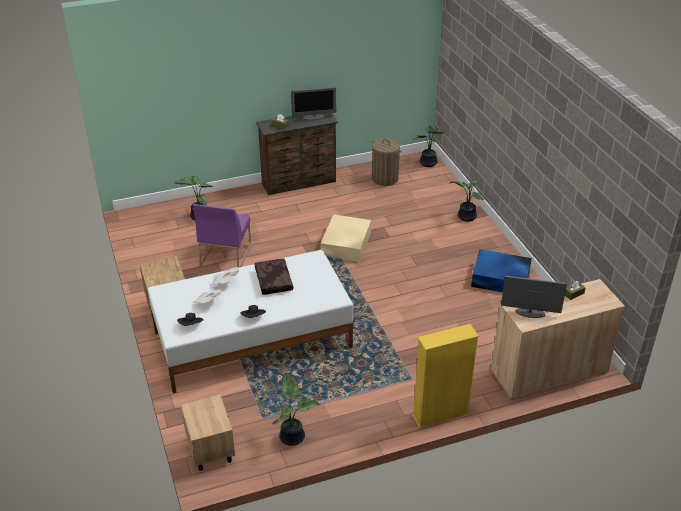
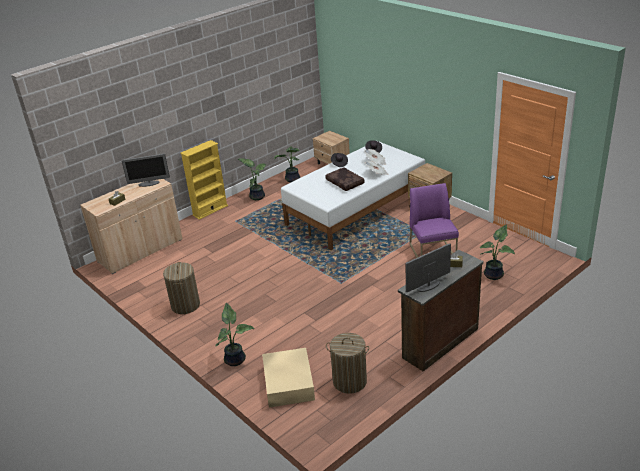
camera: 160 degrees right, 5 degrees down
beige storage box [321,214,371,262] -> beige storage box moved to [262,348,315,408]
potted plant [413,125,445,167] -> potted plant moved to [238,158,267,200]
blue storage box [471,249,532,292] -> laundry basket [163,262,200,314]

